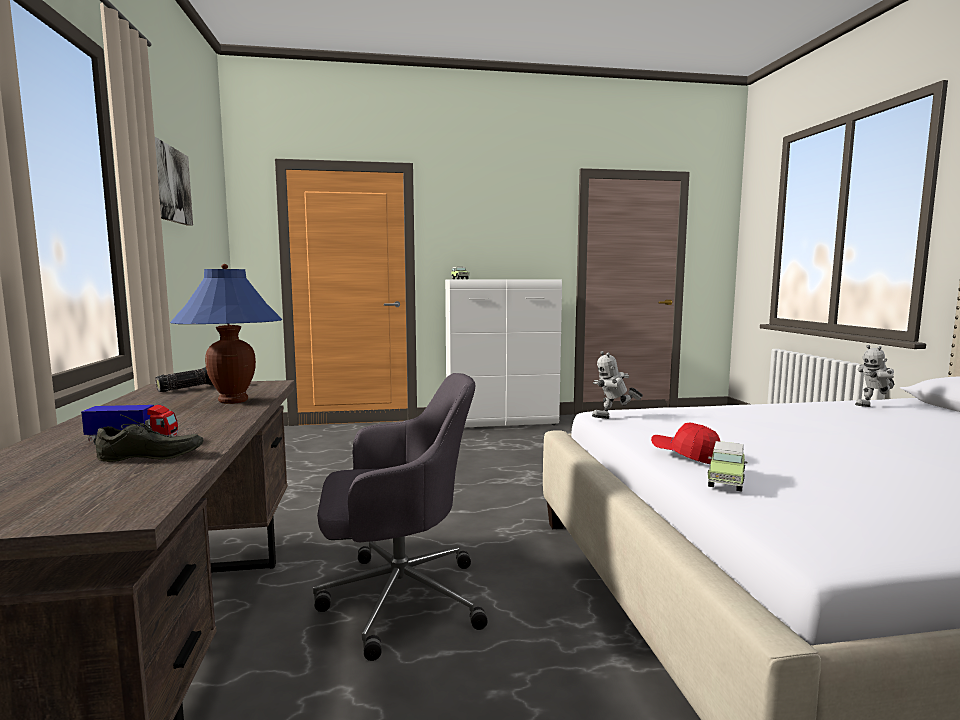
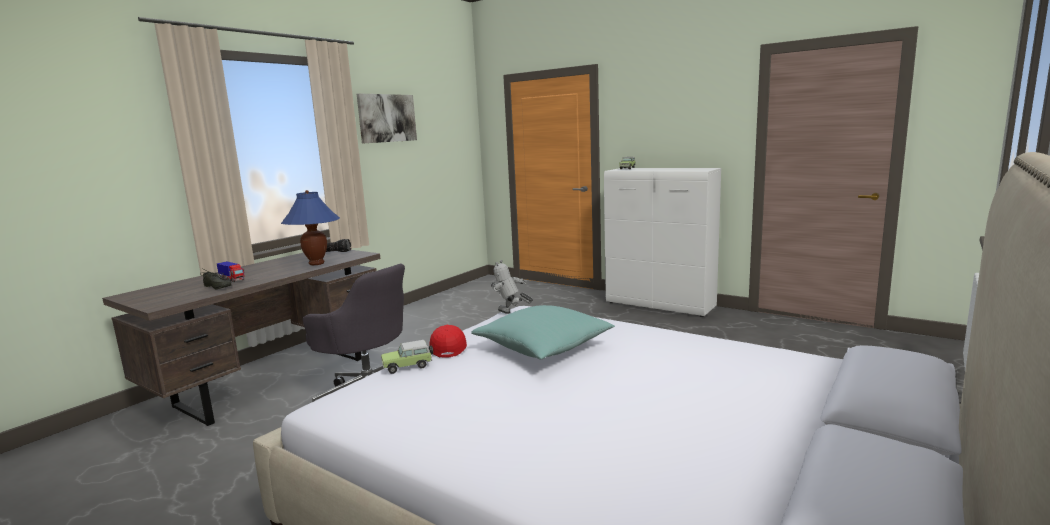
camera: 45 degrees right, 5 degrees up
toy robot [855,345,895,407] -> none
none -> turquoise pillow [471,305,615,360]

